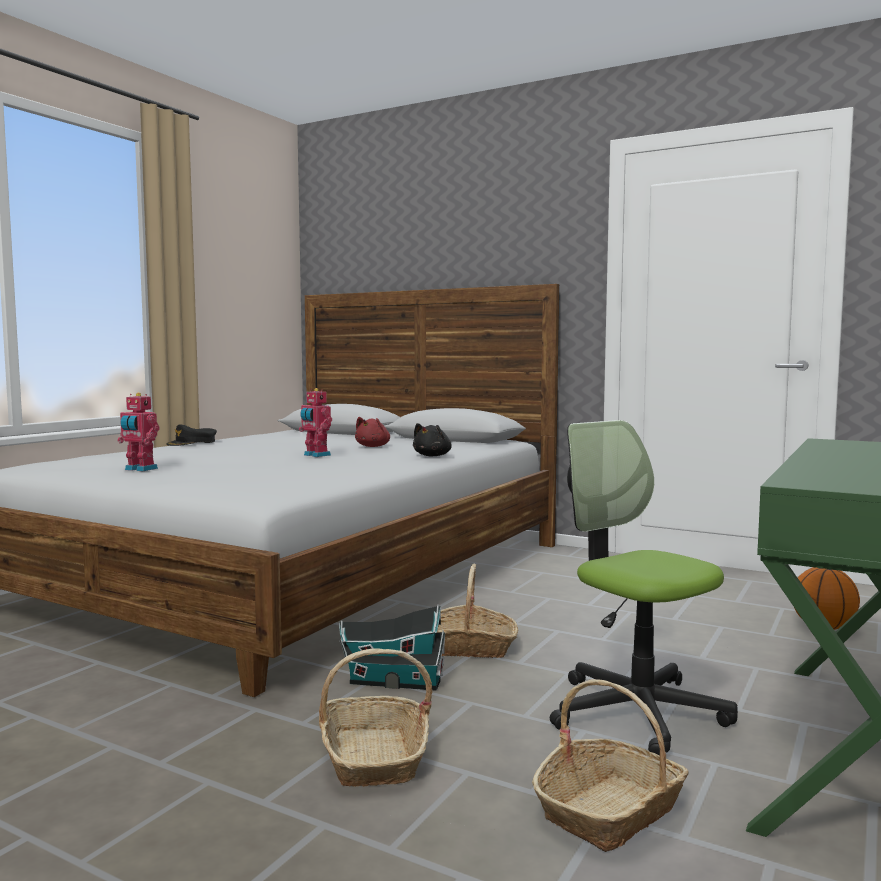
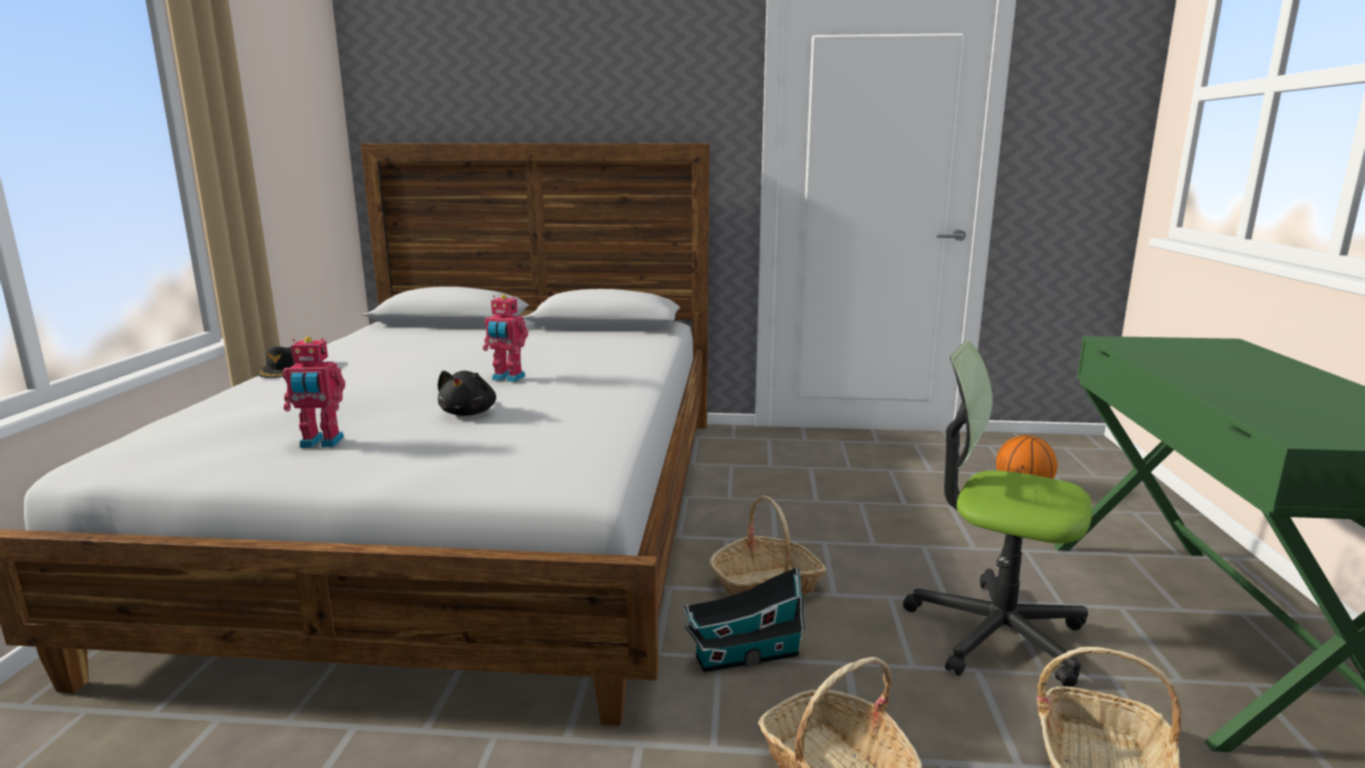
camera: 25 degrees left, 10 degrees up
red plush toy [355,417,390,447] -> none
black plush toy [413,423,452,456] -> black plush toy moved to [438,371,496,416]

